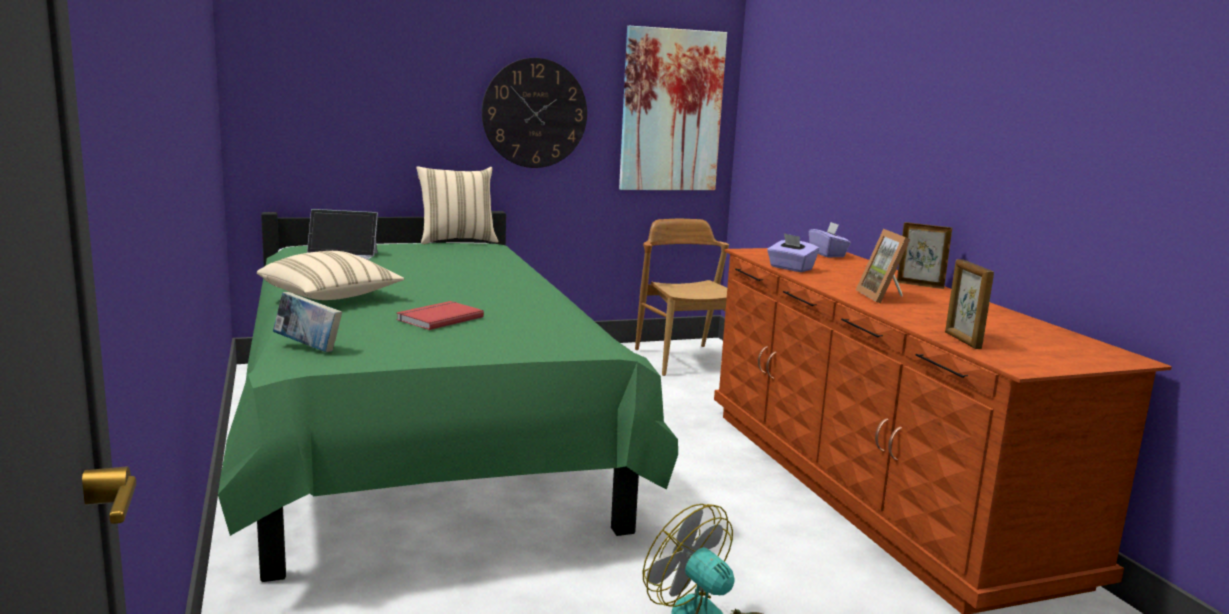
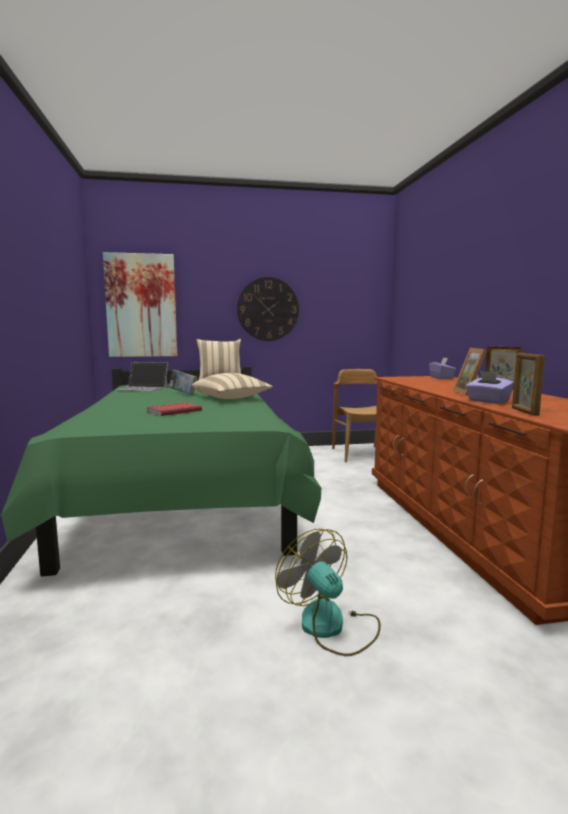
camera: 10 degrees right, 5 degrees down
beige pillow [257,251,404,300] -> beige pillow moved to [192,373,273,399]
book [273,292,342,352] -> book moved to [169,370,198,395]
picture [619,26,727,190] -> picture moved to [103,252,177,357]
purple tissue box [767,233,819,272] -> purple tissue box moved to [466,371,514,404]

